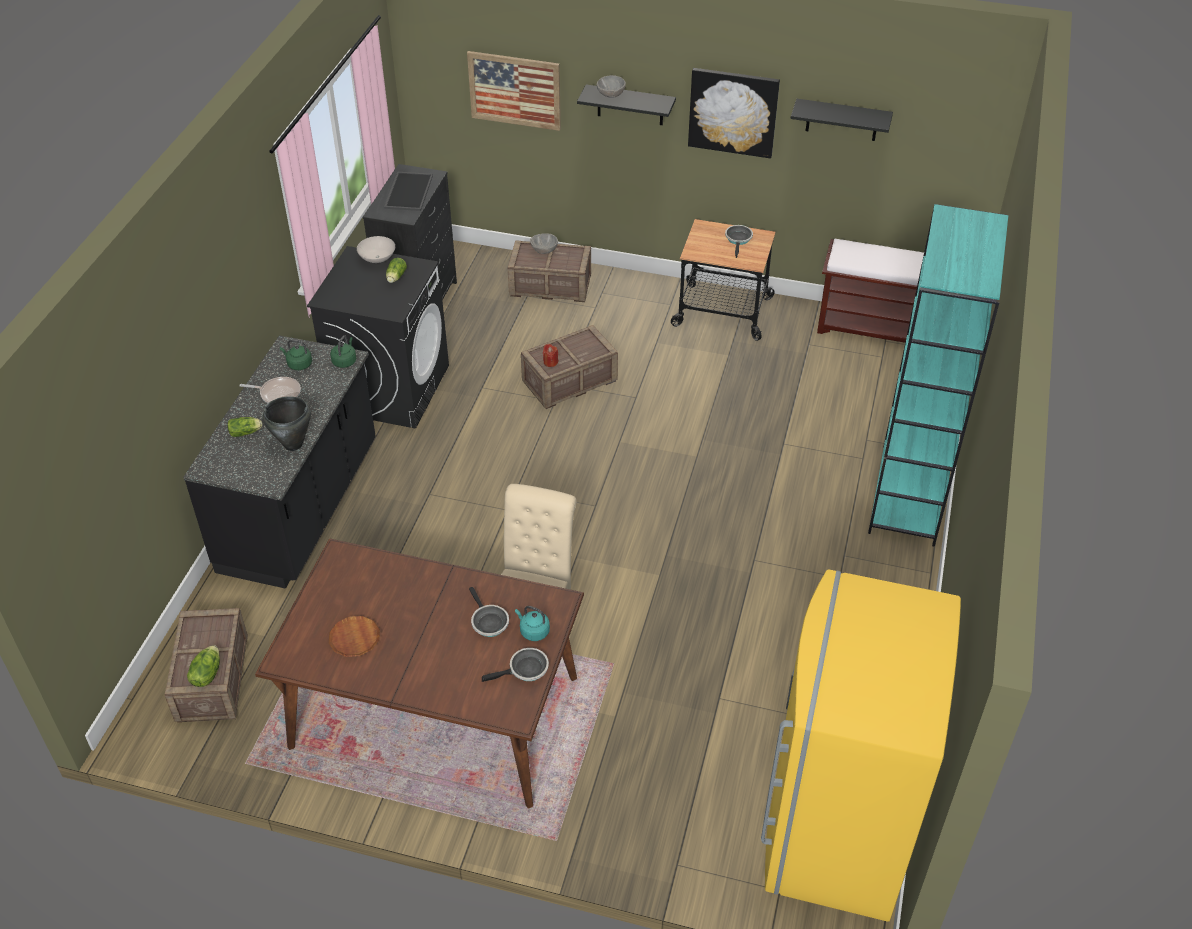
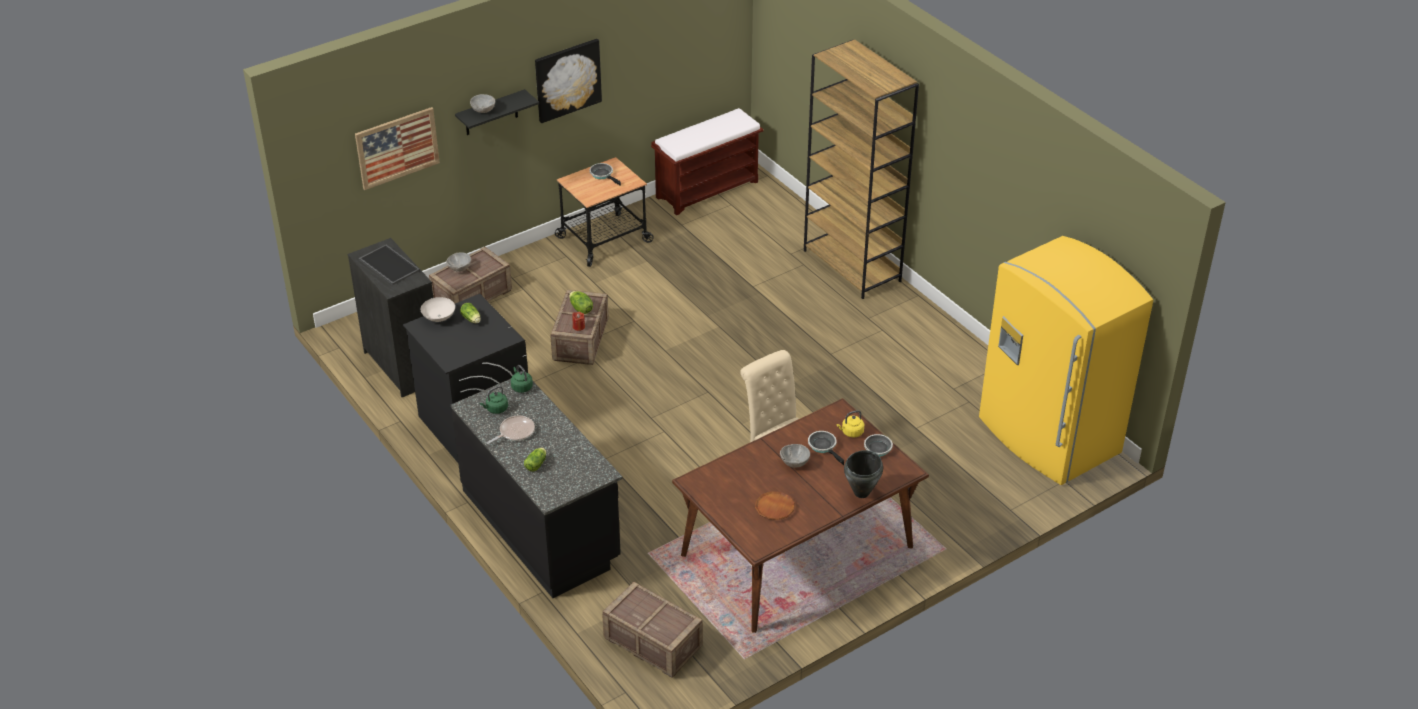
camera: 50 degrees left, 5 degrees down
lettuce [187,645,220,687] -> lettuce moved to [569,291,593,314]
black cooking pot [263,396,311,451] -> black cooking pot moved to [844,450,883,498]
frying pan [469,587,509,637] -> frying pan turned 135 degrees counterclockwise [808,431,844,465]
turquoise kettle [515,606,550,641] -> yellow kettle [836,410,864,437]
black shelf [791,99,893,141] -> none
turquoise bookcase [868,204,1009,547] -> brown bookcase [804,39,919,299]
none -> grey bowl [780,444,810,468]

